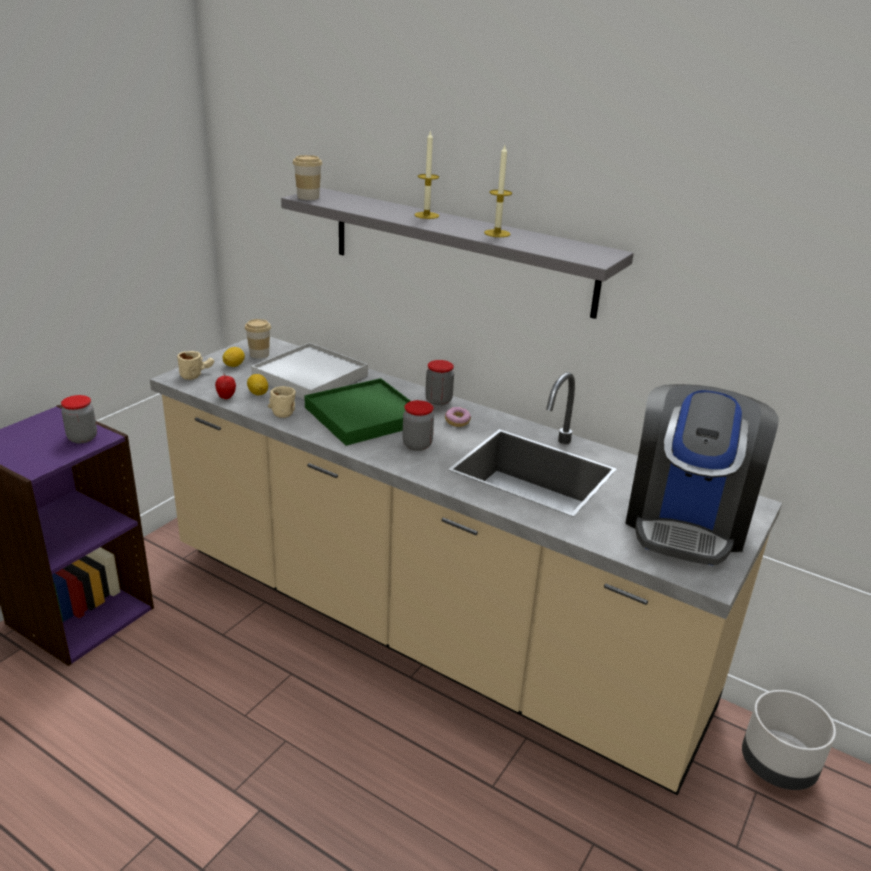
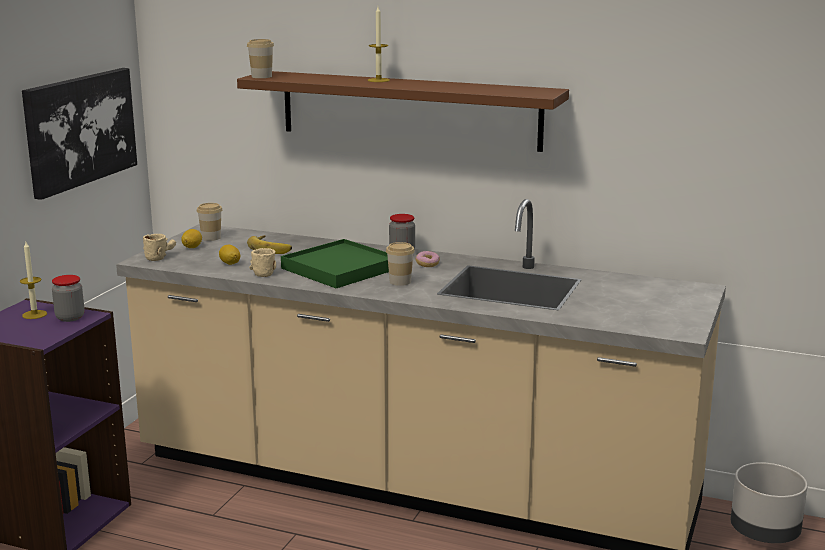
camera: 10 degrees left, 10 degrees down
apple [215,373,236,399] -> none
white tray [251,343,368,400] -> banana [247,235,292,254]
grey shelf [281,188,634,319] -> brown shelf [237,71,569,152]
jar [402,400,434,451] -> cup [386,242,415,286]
candle [484,145,512,237] -> candle moved to [20,242,47,319]
coffee machine [625,384,779,566] -> none
none -> picture [22,68,137,200]

